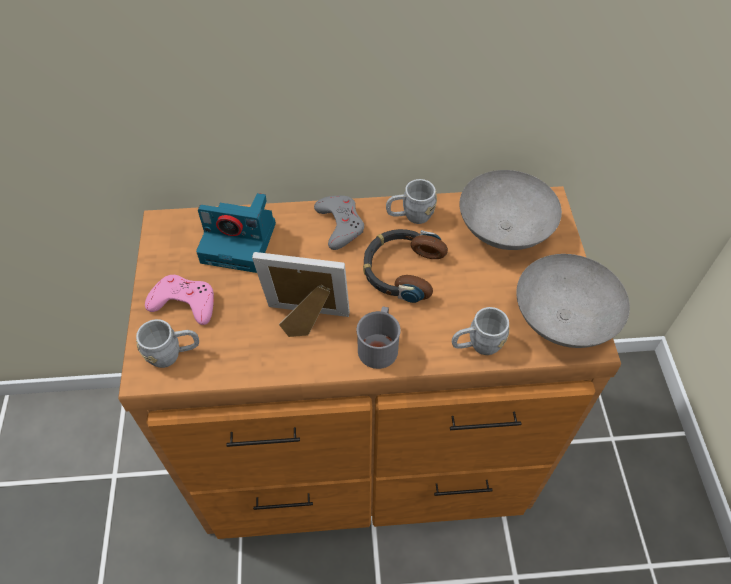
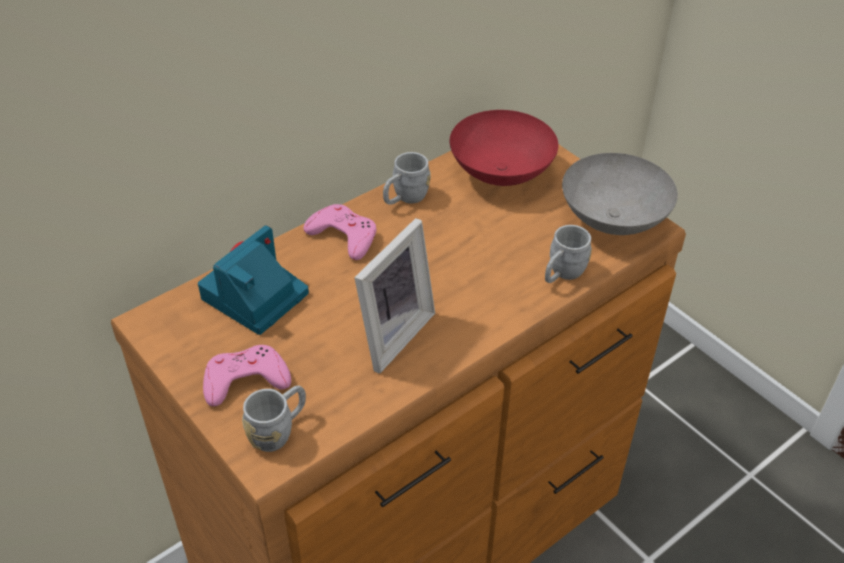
camera: 35 degrees left, 10 degrees down
camera [196,193,276,273] -> camera turned 150 degrees clockwise [198,225,309,335]
picture frame [252,252,350,337] -> picture frame turned 150 degrees clockwise [354,218,435,373]
grey game controller [314,196,364,250] -> pink game controller [303,204,377,260]
grey mug [356,307,401,369] -> none
headphones [363,229,448,303] -> none
grey bowl [459,170,562,250] -> red bowl [450,110,558,186]

